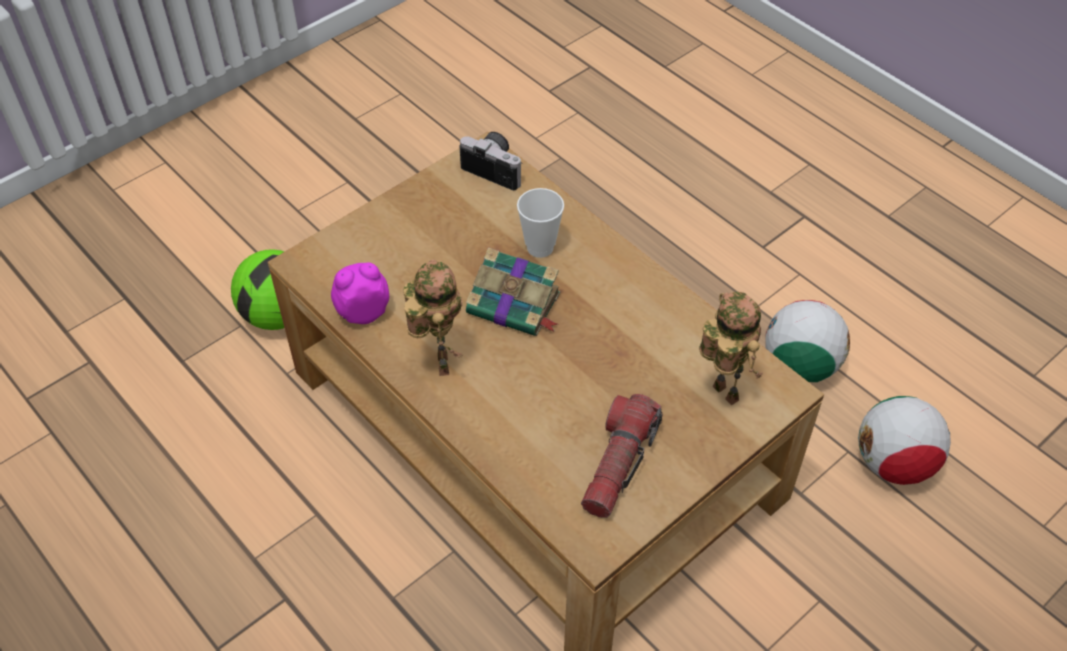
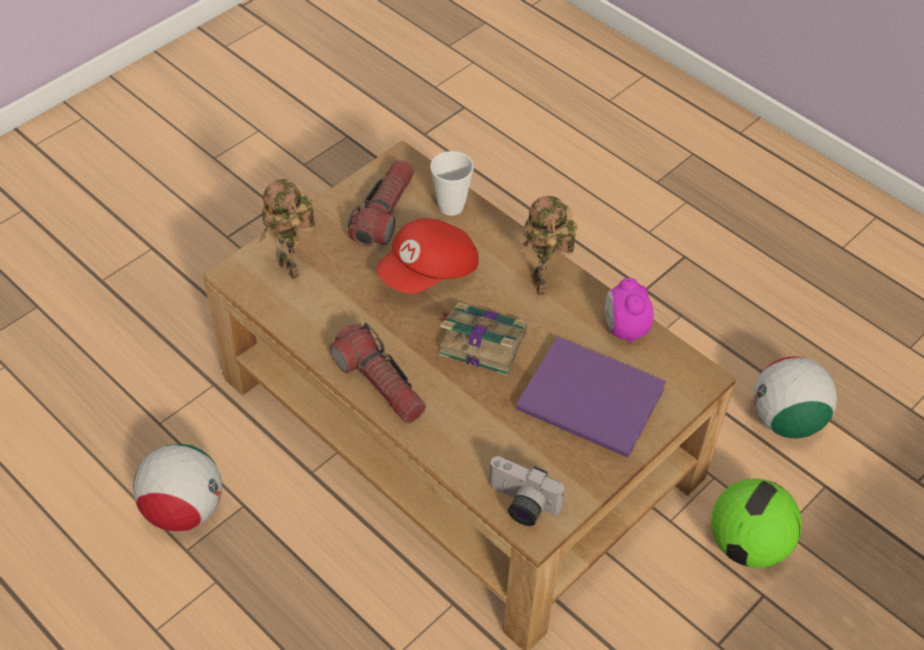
camera: 175 degrees right, 0 degrees up
alarm clock [331,263,389,324] -> alarm clock turned 105 degrees clockwise [605,278,654,344]
cup [517,188,564,258] -> cup moved to [430,151,474,216]
football [858,396,951,485] -> football moved to [753,357,837,438]
none -> flashlight [330,323,426,423]
none -> red cap [377,218,479,294]
none -> purple book [516,336,666,458]

